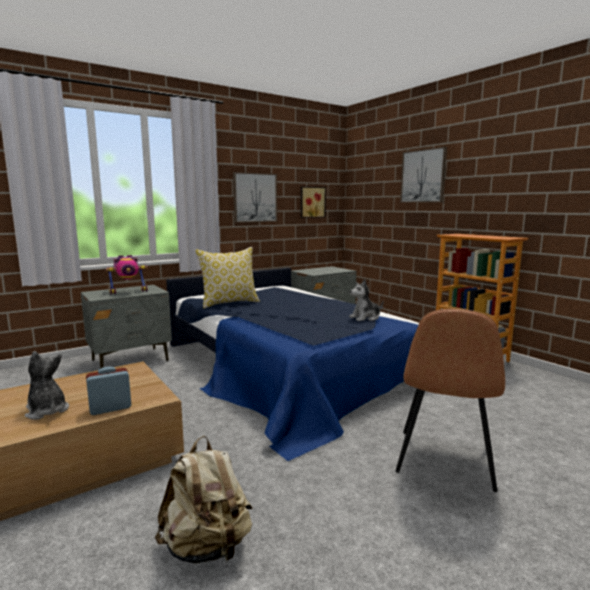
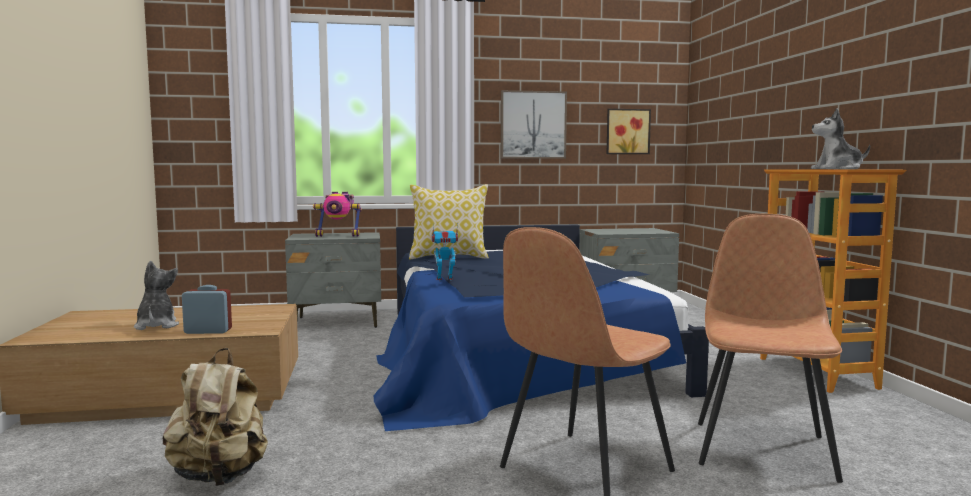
camera: 25 degrees right, 5 degrees down
plush toy [349,279,383,321] -> plush toy moved to [811,108,870,169]
picture [400,147,447,203] -> none
none -> toy robot [432,223,458,281]
none -> brown chair [698,214,843,483]

